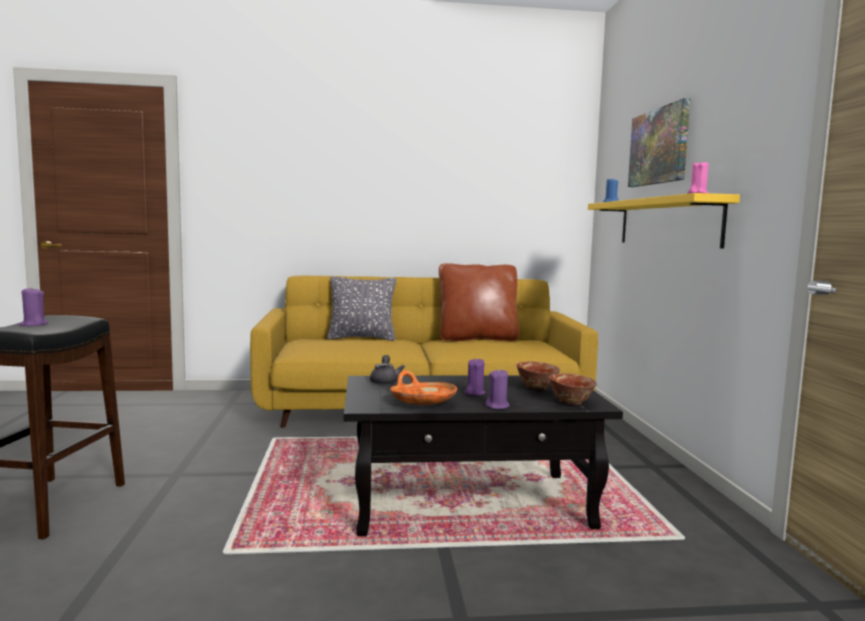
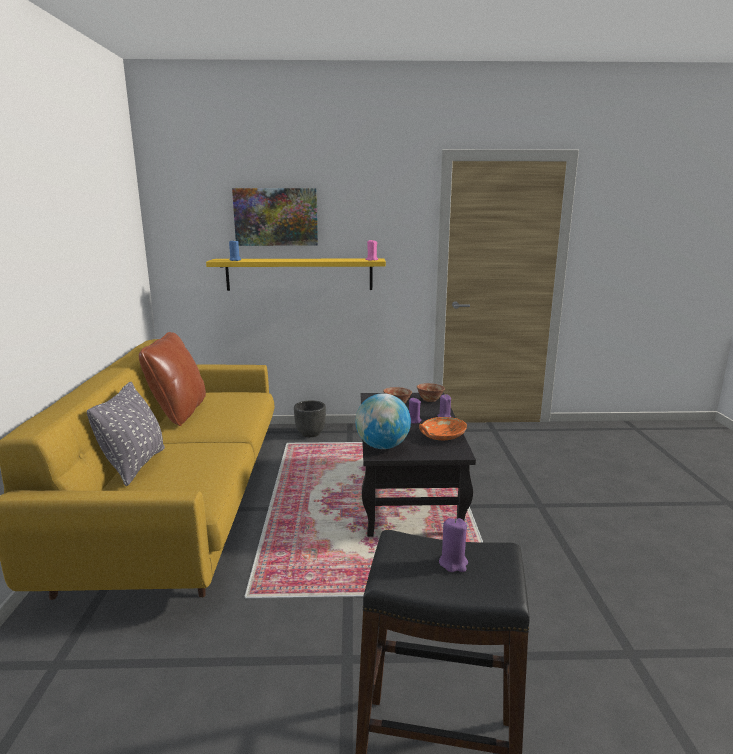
camera: 85 degrees left, 10 degrees up
grey teapot [370,355,405,384] -> globe [355,393,411,449]
none -> black planter [294,401,326,437]

